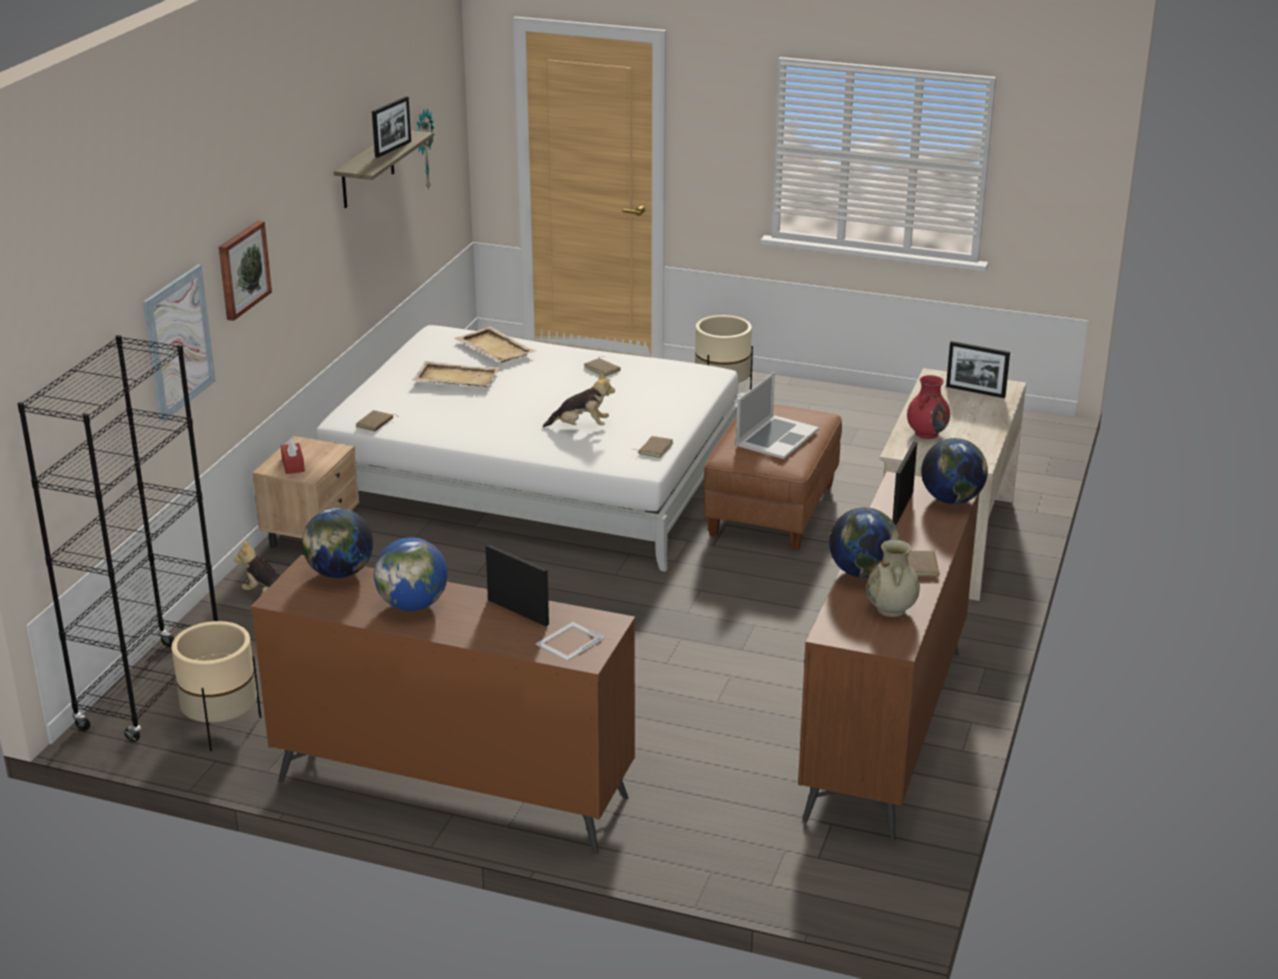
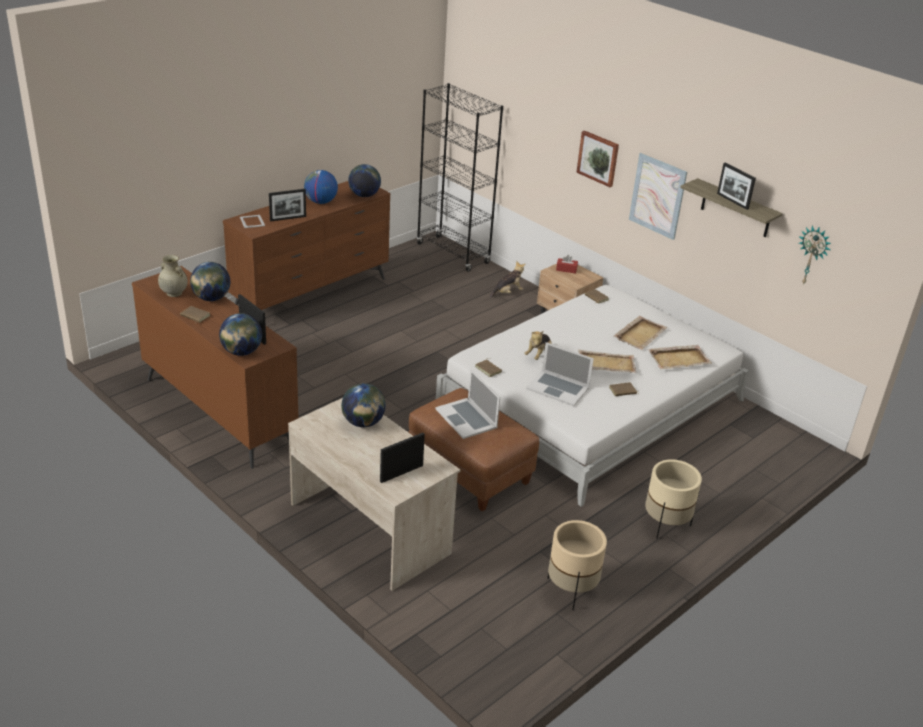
camera: 115 degrees right, 5 degrees up
picture [143,264,216,422] -> picture moved to [629,153,687,240]
beige planter [171,621,262,751] -> beige planter moved to [548,520,607,610]
red vase [907,375,950,439] -> globe [341,383,386,427]
none -> laptop [526,342,594,406]
none -> beige tray [578,350,636,373]

